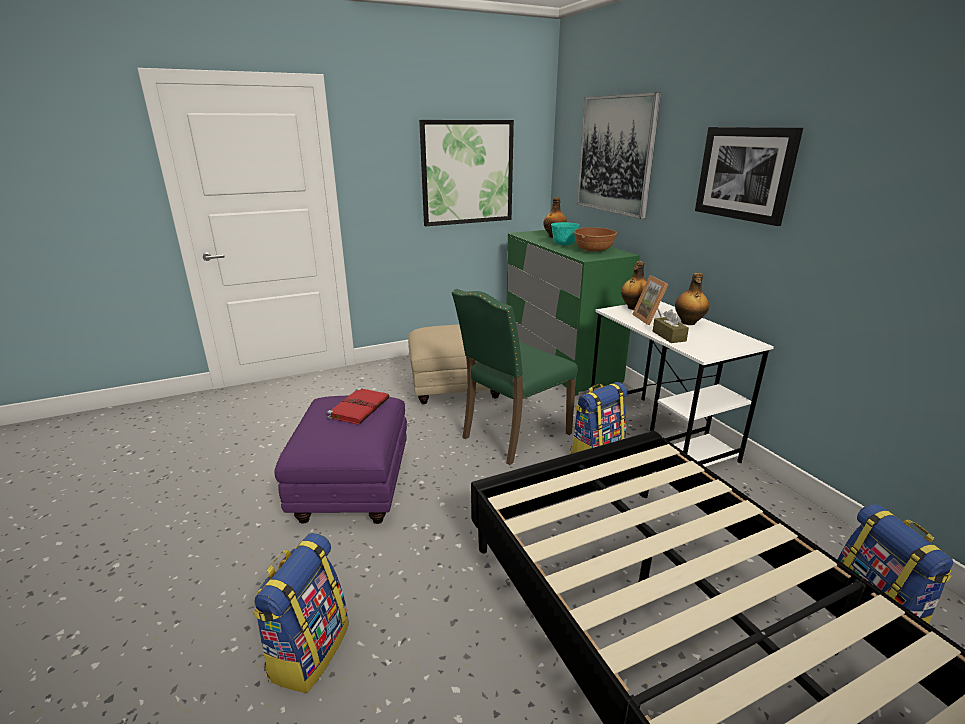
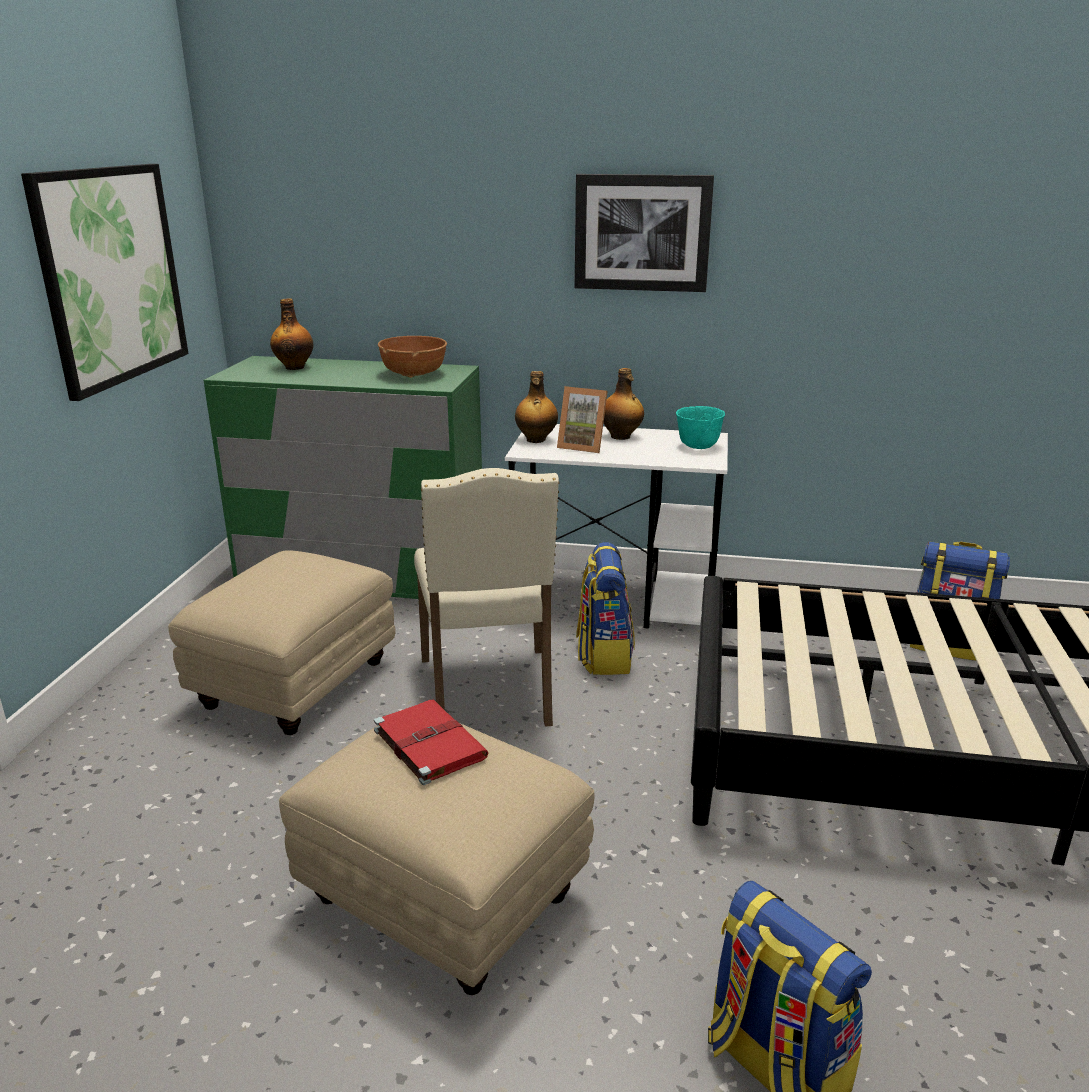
camera: 55 degrees left, 0 degrees up
purple ottoman [274,396,407,524] -> beige ottoman [279,723,595,995]
green chair [452,289,578,465] -> beige chair [414,468,559,727]
turquoise bowl [551,222,579,245] -> turquoise bowl moved to [676,406,725,449]
picture [577,92,661,219] -> none
brown tissue box [653,309,689,343] -> none

